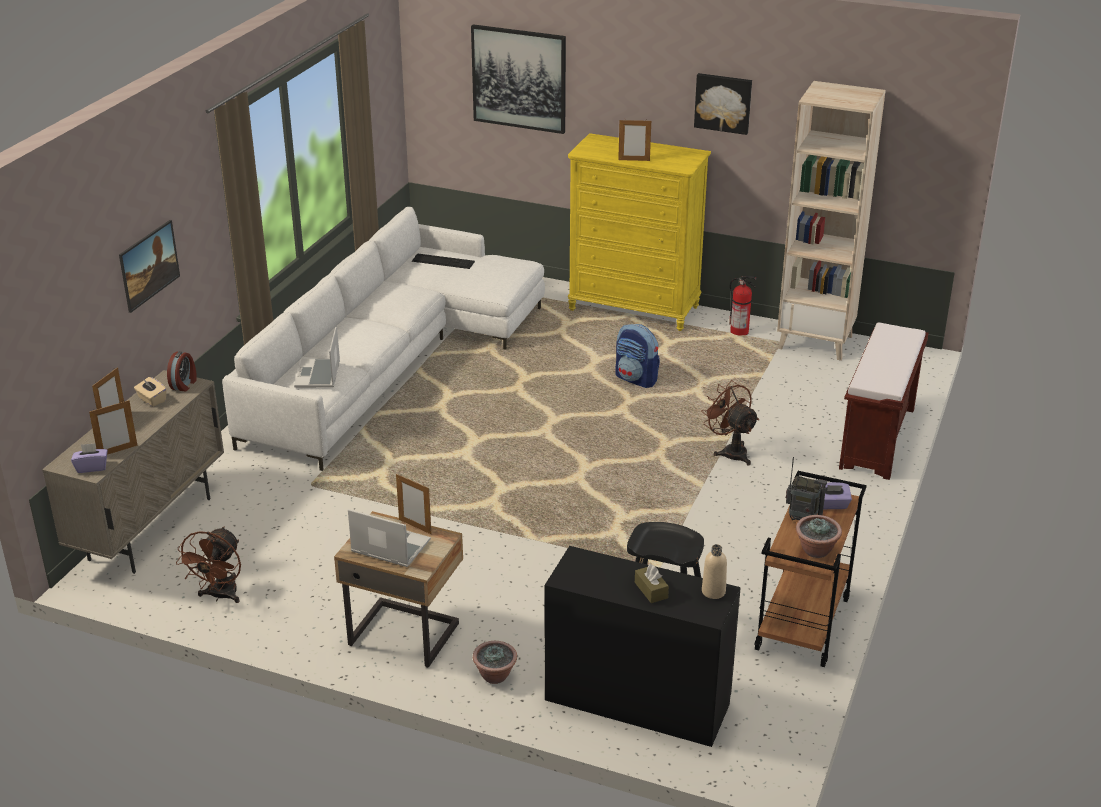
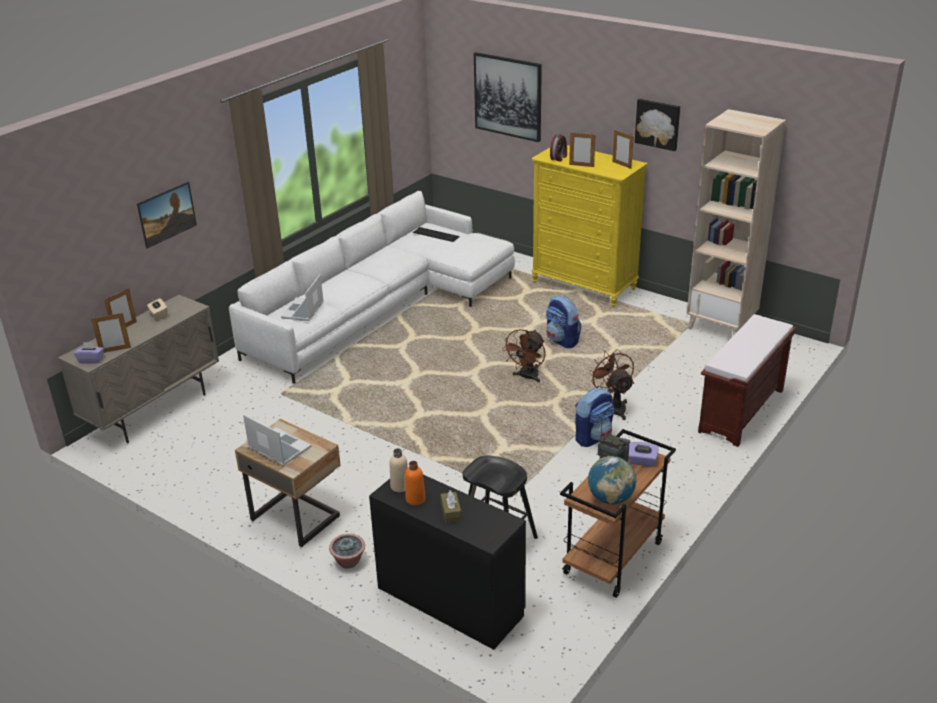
camera: 15 degrees right, 0 degrees up
alarm clock [167,351,197,392] -> alarm clock moved to [550,134,567,161]
brown fan [176,526,241,603] -> brown fan moved to [502,329,545,382]
picture frame [396,474,431,534] -> picture frame moved to [612,130,633,169]
beige bottle [702,544,727,599] -> beige bottle moved to [390,448,408,492]
fire extinguisher [729,276,757,335] -> none
potted plant [796,515,842,558] -> globe [588,456,636,504]
none -> orange bottle [405,461,425,505]
none -> backpack [575,388,614,447]

